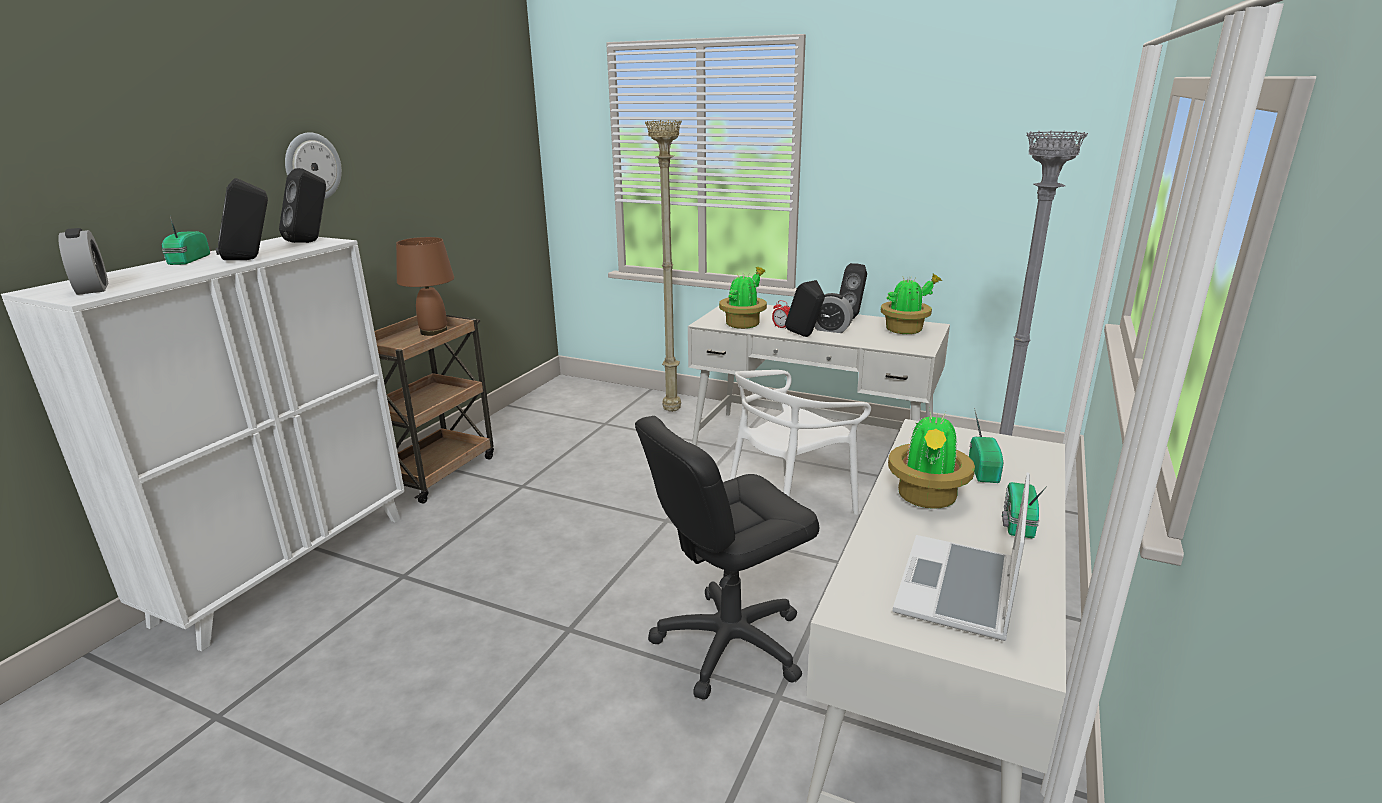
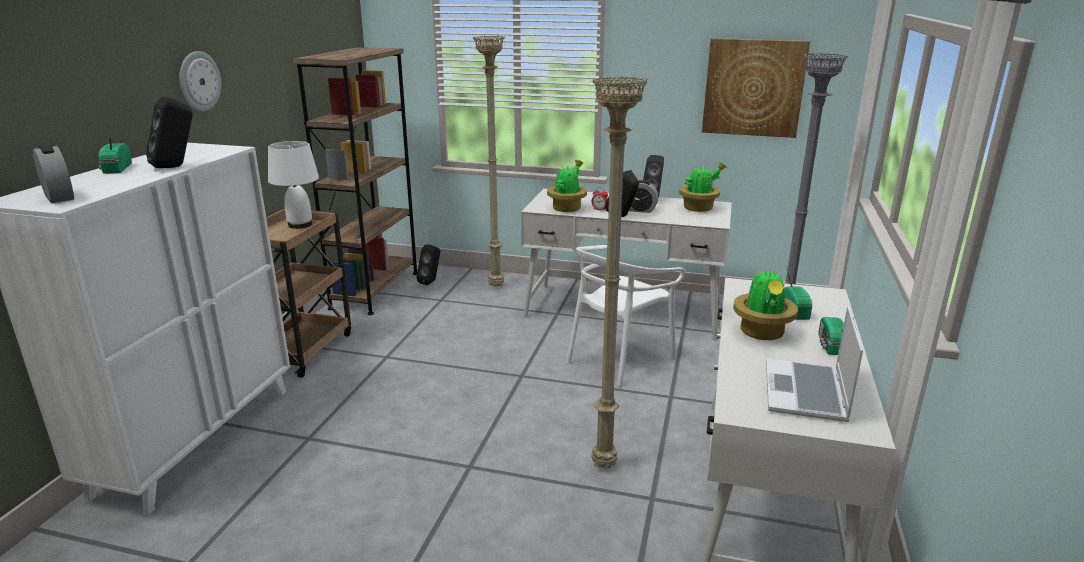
camera: 10 degrees left, 0 degrees up
black speaker [279,168,326,243] -> black speaker moved to [417,244,440,285]
brown table lamp [396,237,454,336] -> white table lamp [268,141,319,229]
black office chair [635,416,819,700] -> beige floor lamp [591,76,648,468]
none -> brown bookcase [293,47,417,315]
none -> picture [702,38,810,138]

